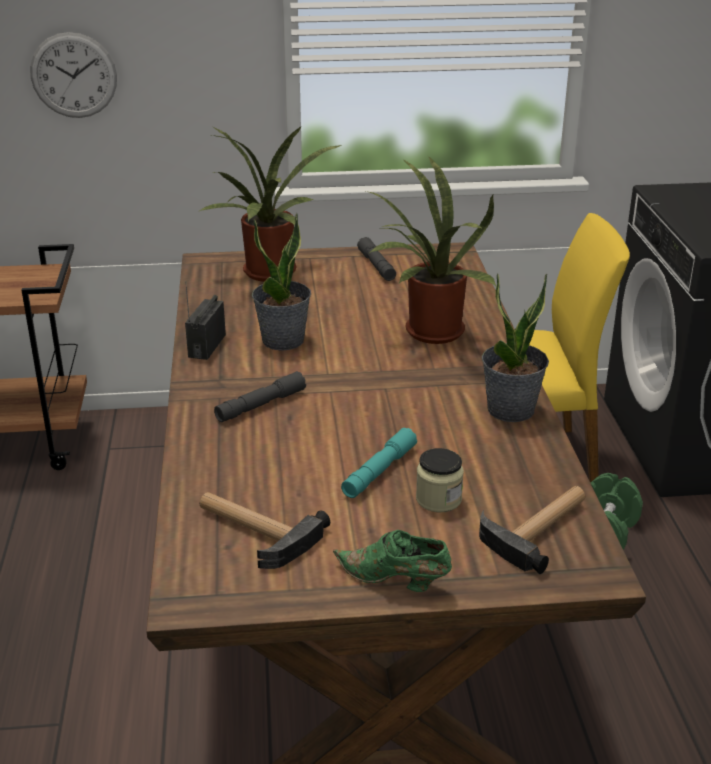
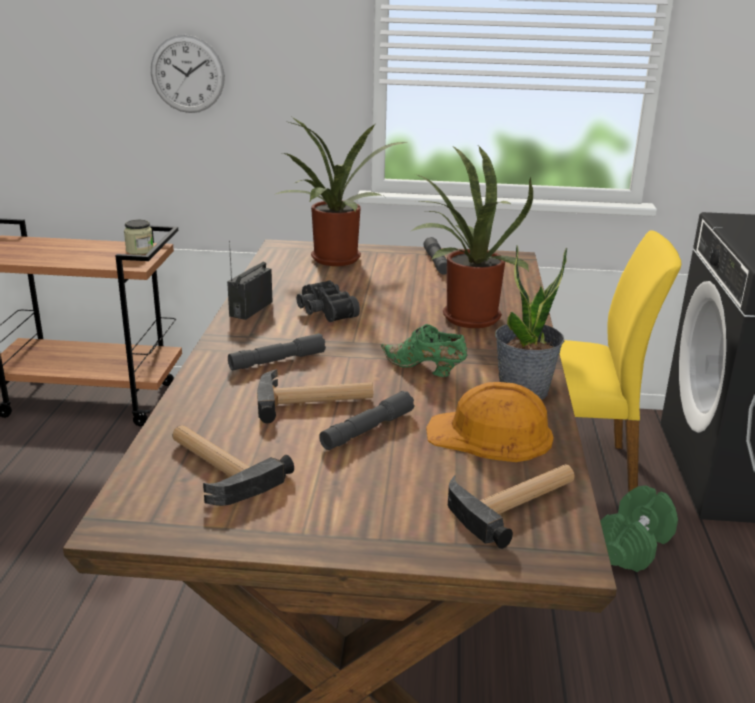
camera: 10 degrees right, 5 degrees down
potted plant [252,213,311,351] -> black binoculars [296,280,360,322]
green shoe [333,530,452,592] -> green shoe moved to [381,324,467,377]
turquoise flashlight [341,427,417,498] -> grey flashlight [319,391,415,450]
jar [416,448,464,512] -> jar moved to [124,220,153,255]
none -> hammer [257,369,373,423]
none -> orange hard hat [426,382,554,462]

